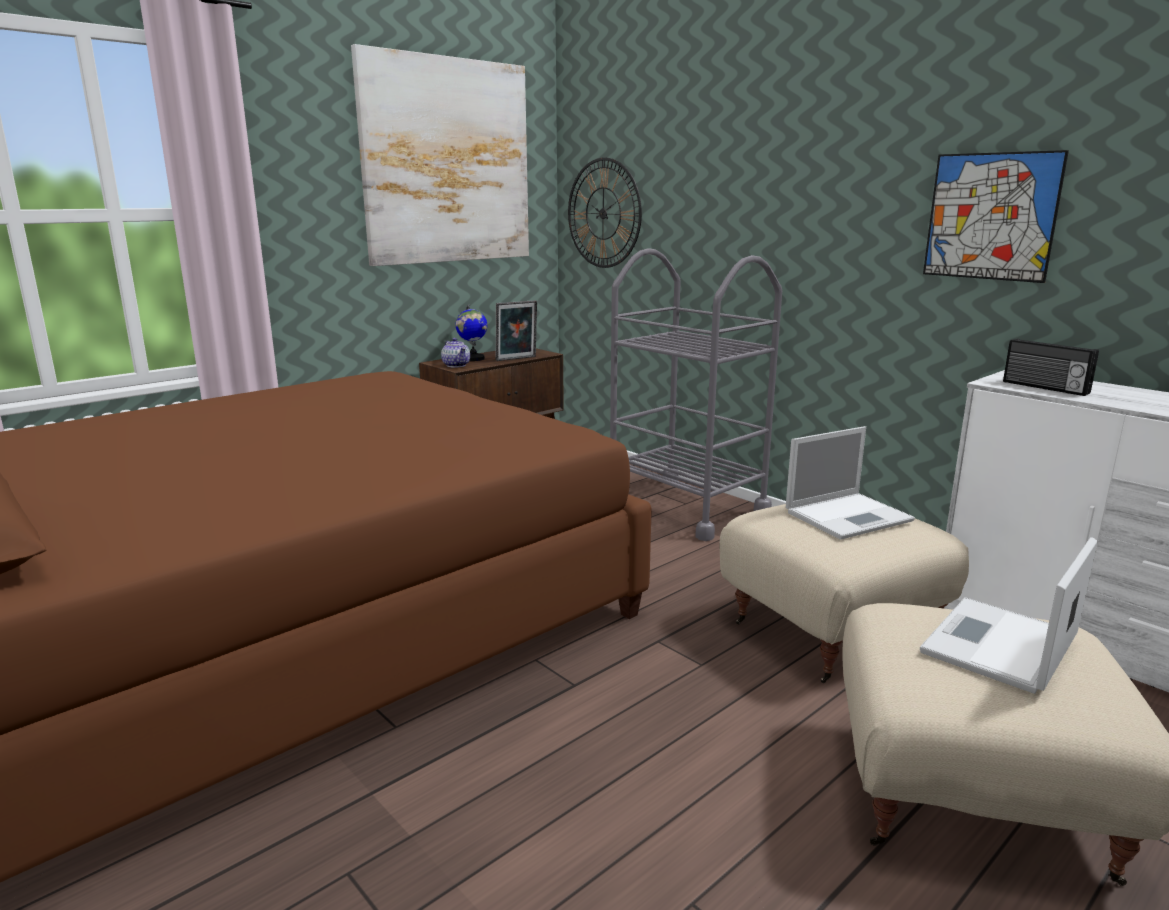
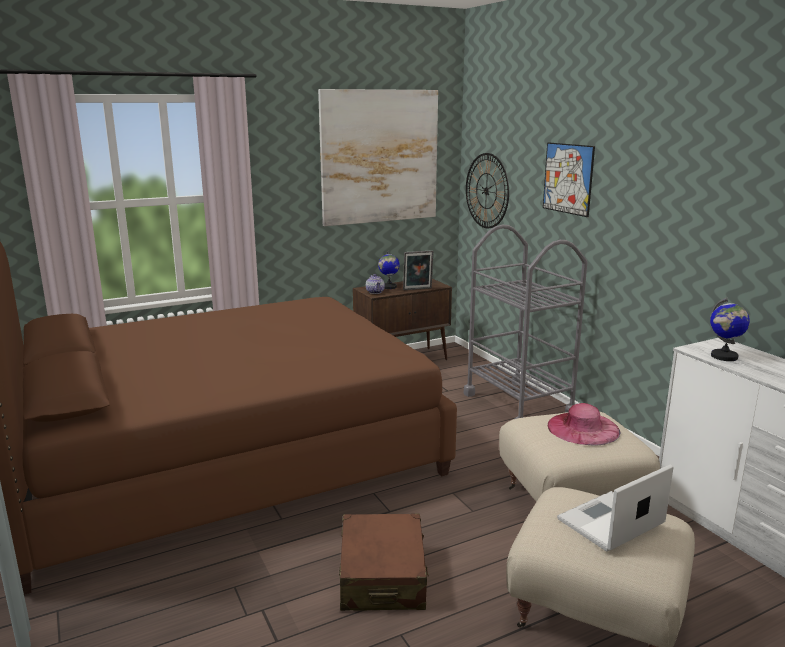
camera: 15 degrees right, 0 degrees up
laptop [786,426,915,540] -> pink hat [547,403,620,446]
picture [923,150,1069,283] -> picture moved to [543,142,595,217]
radio [1003,339,1099,396] -> globe [710,297,750,361]
none -> brown suitcase [339,514,429,611]

